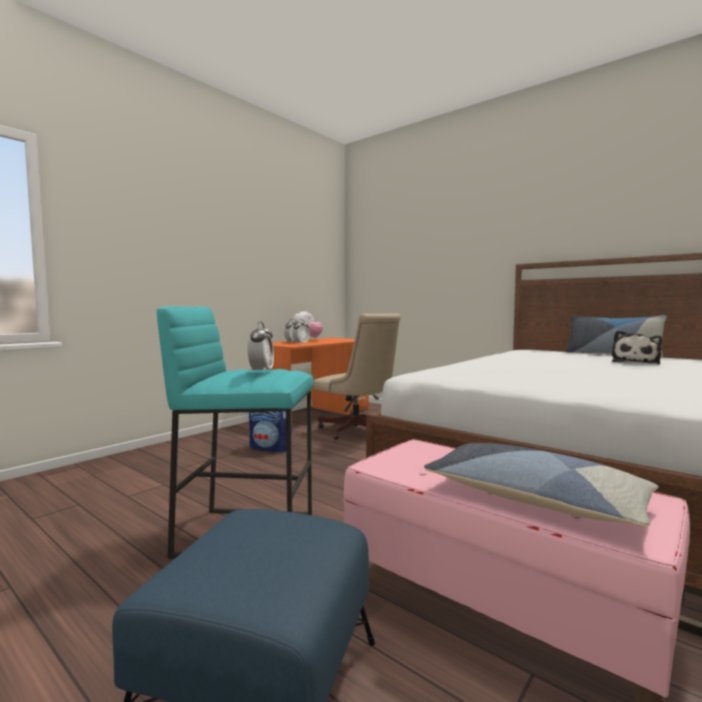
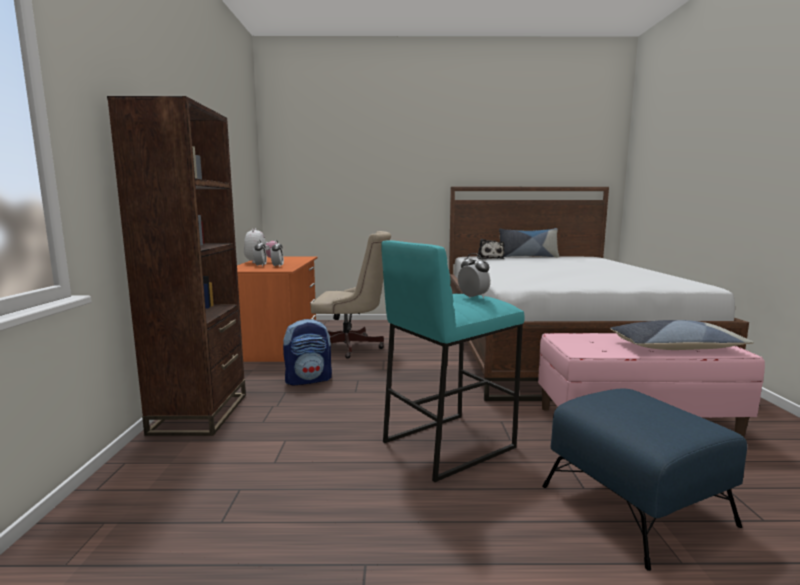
camera: 40 degrees left, 5 degrees up
plush toy [612,330,662,364] -> plush toy moved to [477,239,504,259]
none -> brown bookcase [107,96,246,436]

